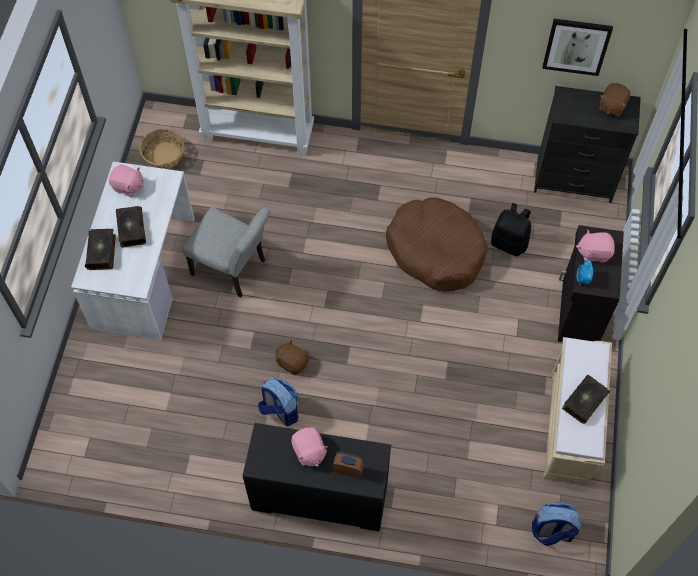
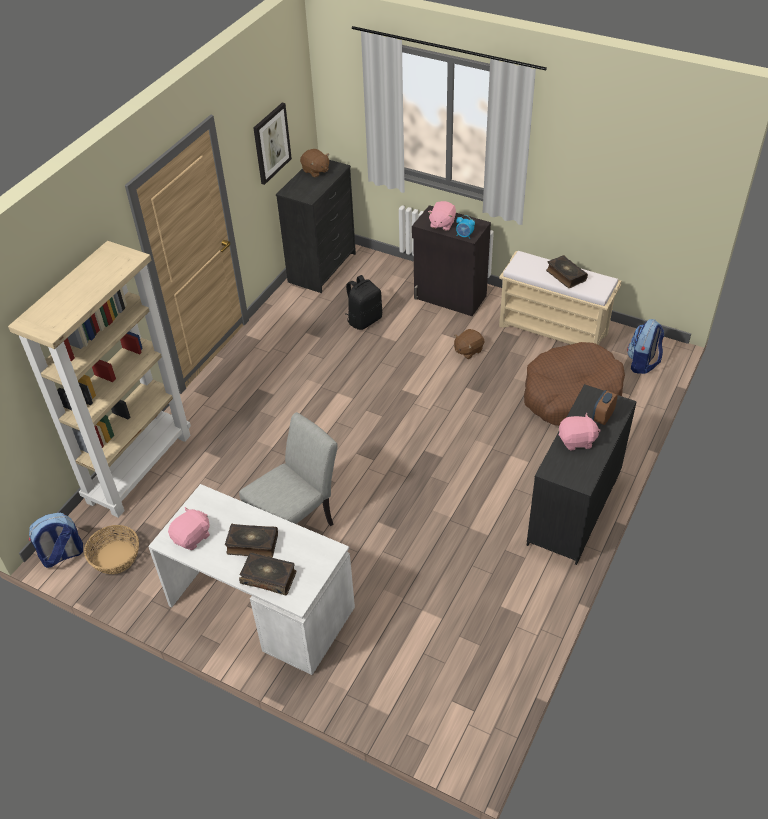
camera: 70 degrees left, 15 degrees down
backpack [258,377,298,426] -> backpack moved to [29,513,83,568]
brown plush toy [276,339,309,375] -> brown plush toy moved to [454,329,484,359]
brown dog bed [386,197,487,291] -> brown dog bed moved to [524,342,625,426]

